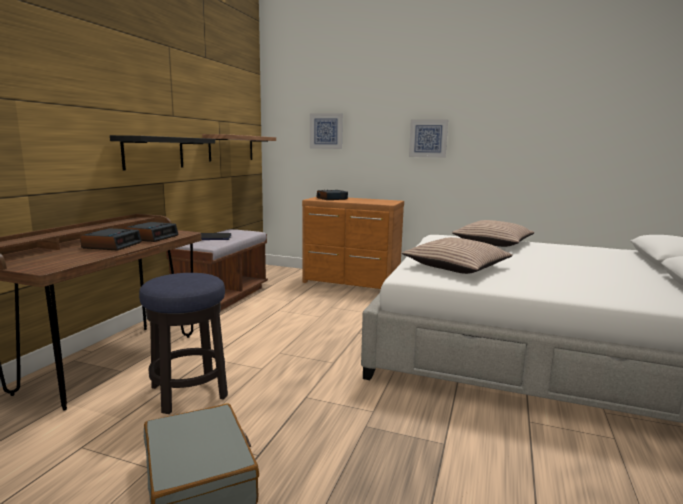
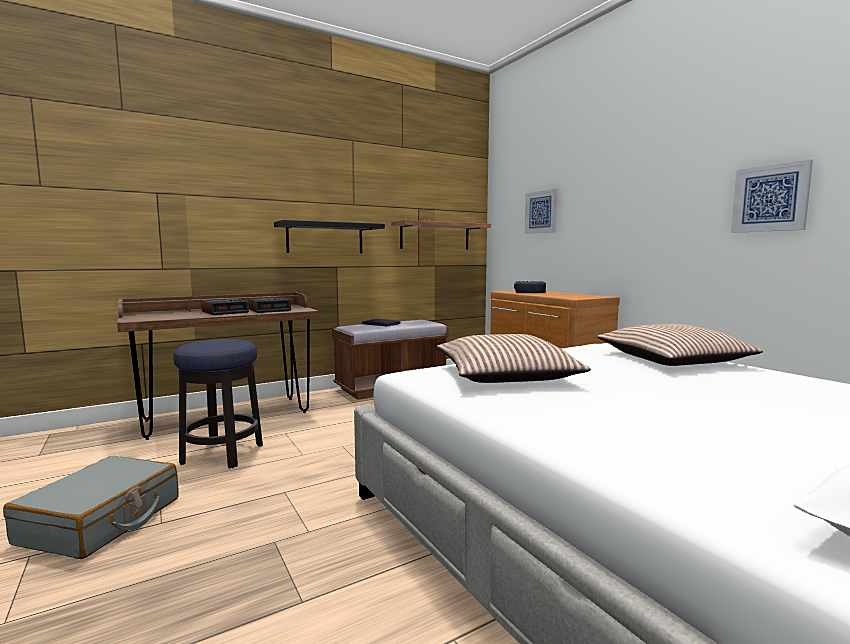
camera: 40 degrees right, 5 degrees down
picture [409,120,448,158] -> picture moved to [731,159,813,233]

